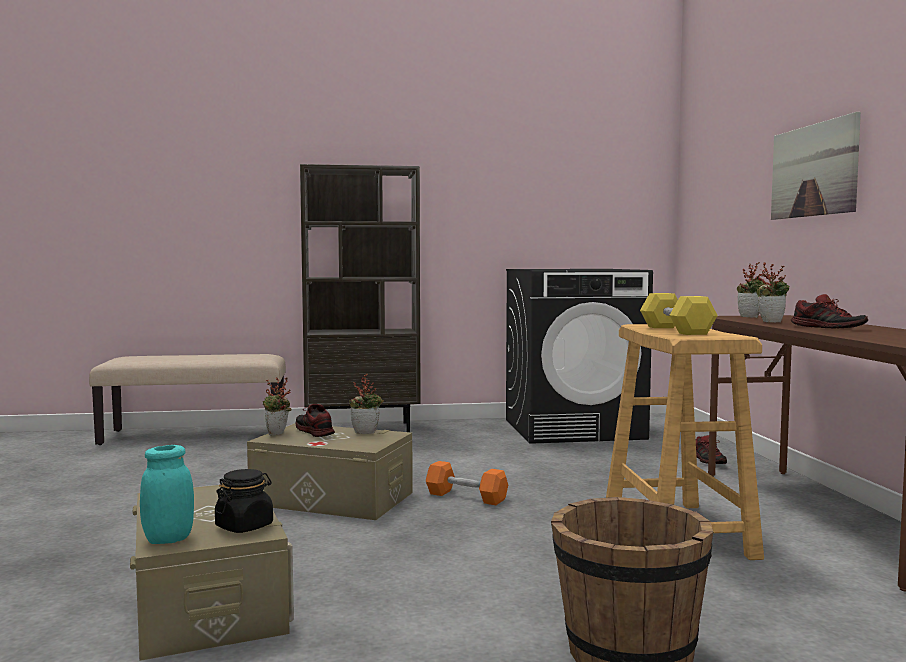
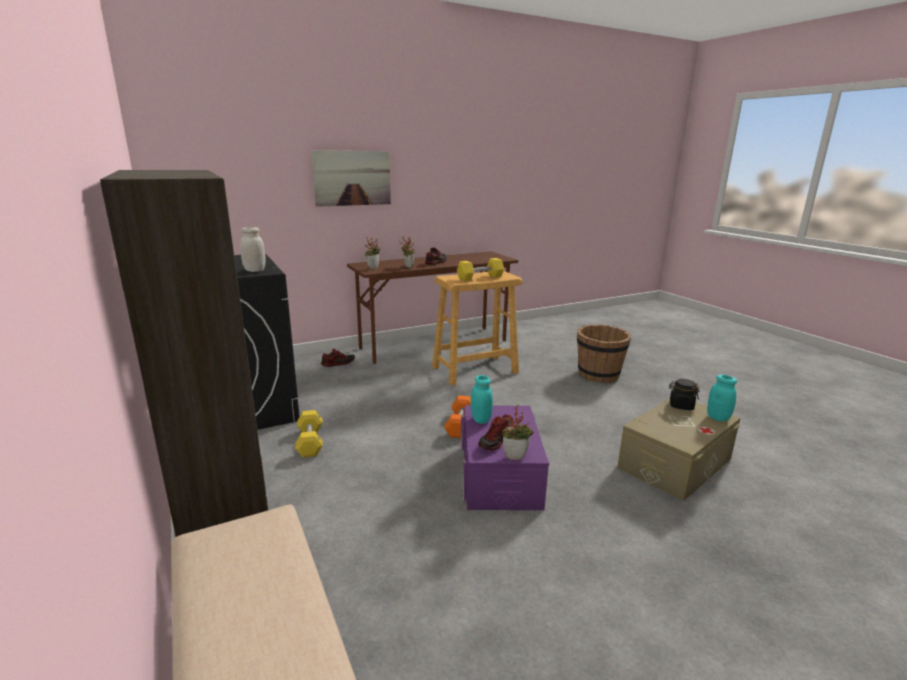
camera: 110 degrees left, 15 degrees up
beige storage box [247,423,413,520] -> purple storage box [461,405,550,510]
potted plant [349,374,384,434] -> turquoise jar [471,375,493,424]
none -> white jar [240,227,265,272]
none -> yellow dumbbell [295,410,323,458]

